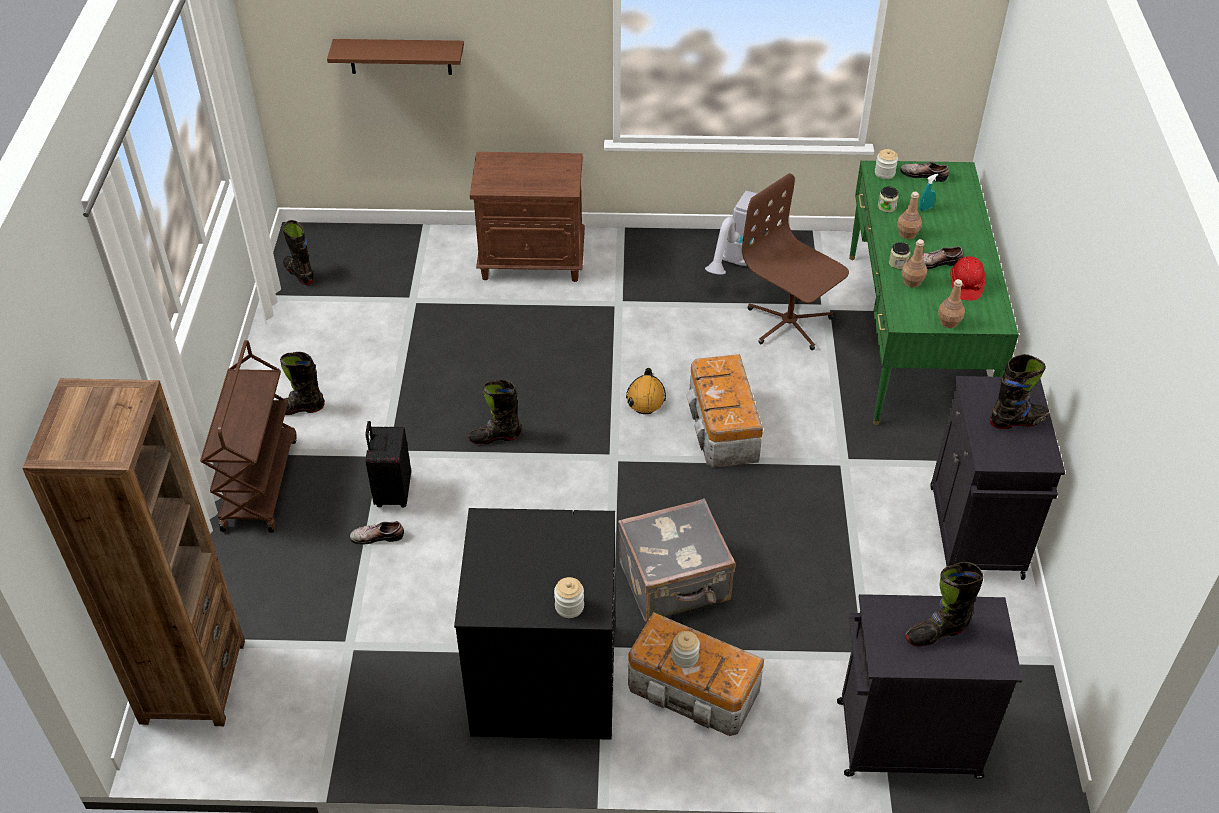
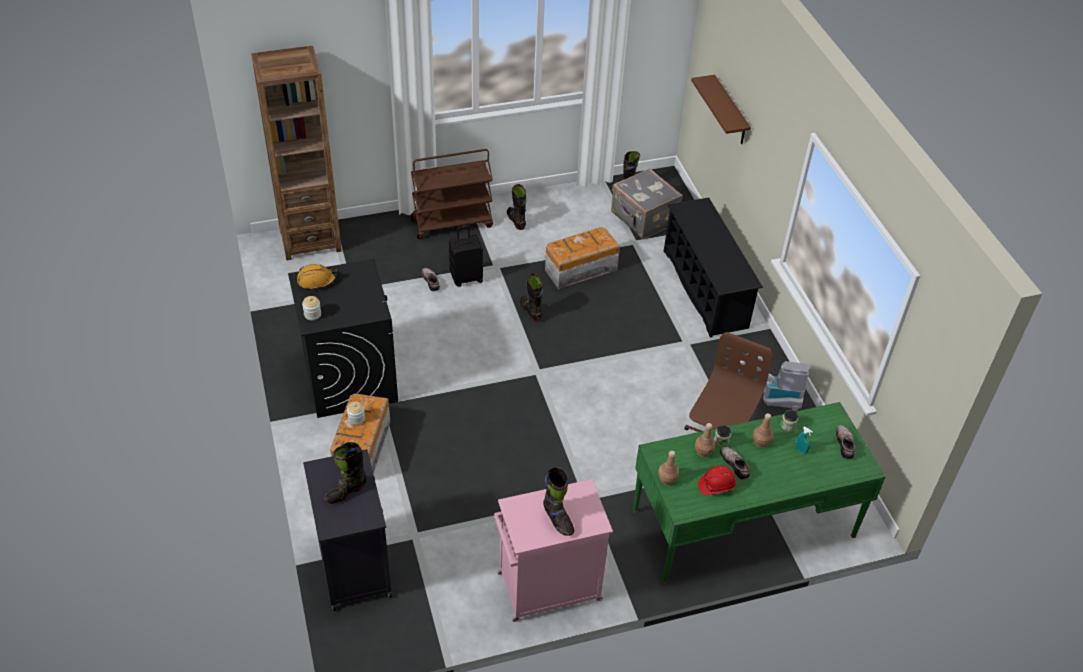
camera: 70 degrees right, 0 degrees up
brown nightstand [470,152,585,282] -> black shoe rack [664,198,763,338]
grey suitcase [618,499,736,622] -> grey suitcase moved to [611,168,683,239]
orange hard hat [626,368,666,414] -> orange hard hat moved to [297,264,337,291]
storage box [686,354,763,468] -> storage box moved to [545,227,620,289]
jar [875,149,898,179] -> none
black boot [905,562,983,647] -> black boot turned 90 degrees counterclockwise [324,442,367,504]
black cabinet [930,376,1065,580] -> pink cabinet [494,479,613,622]

